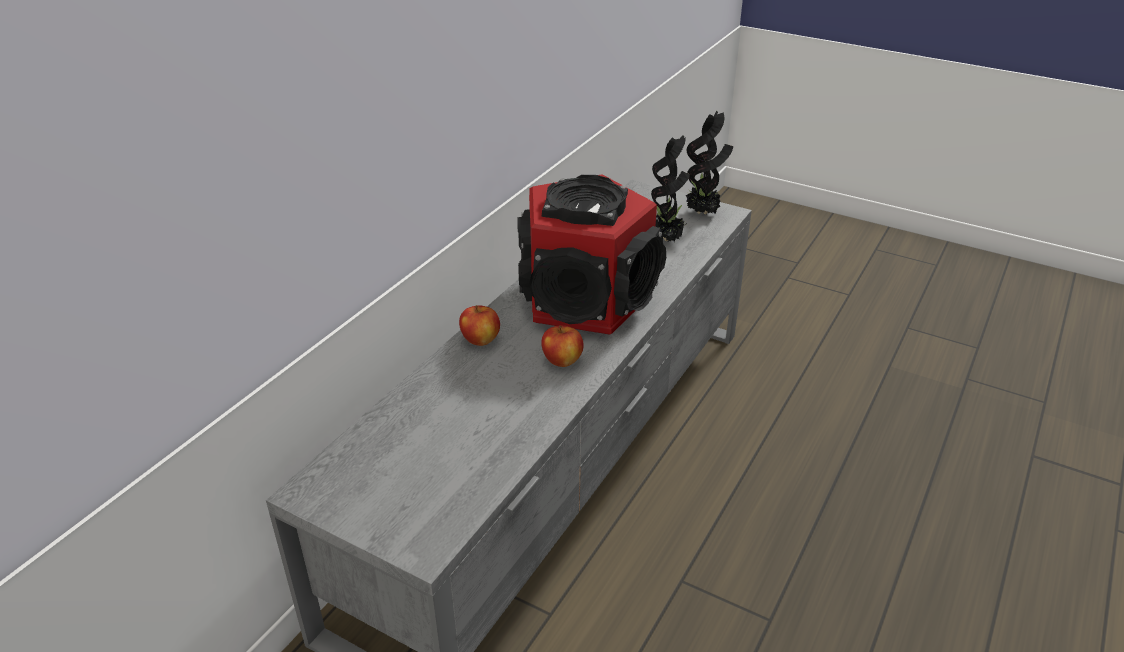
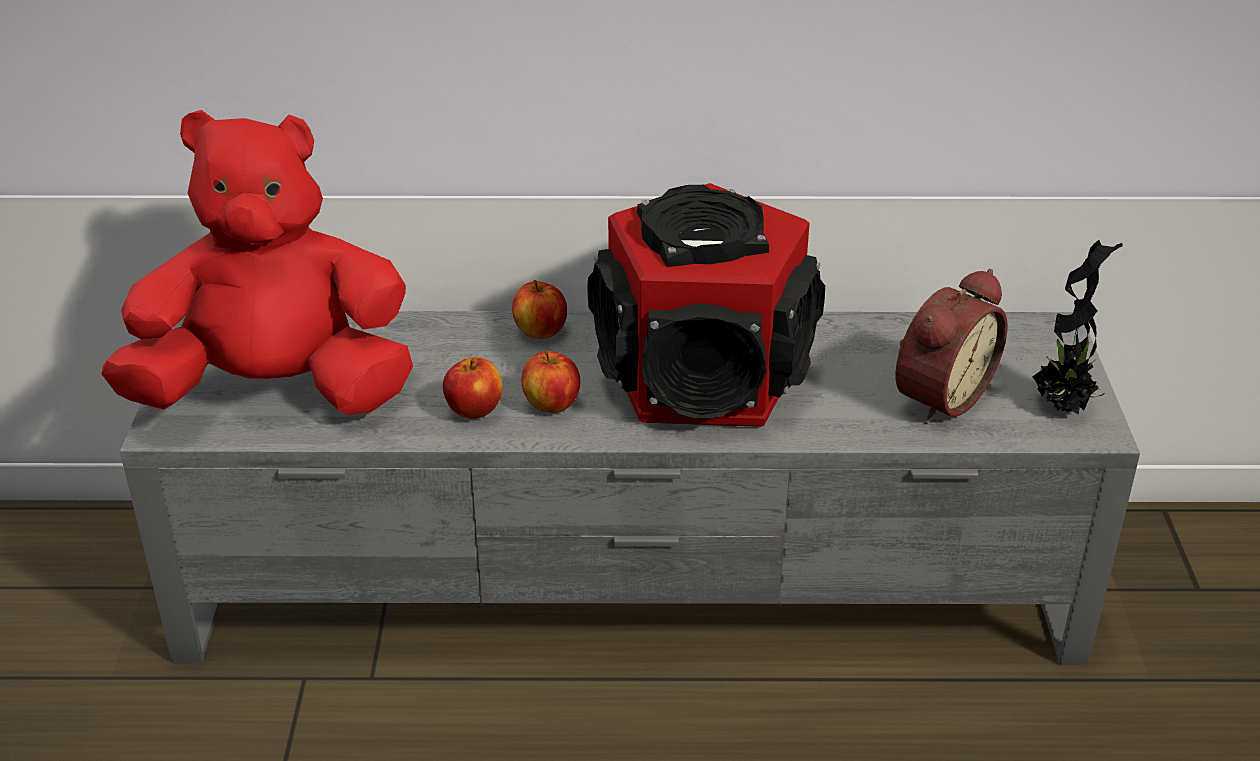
camera: 60 degrees right, 0 degrees up
potted plant [651,136,690,242] -> alarm clock [896,269,1008,424]
none -> red plush toy [102,110,413,415]
none -> apple [443,357,503,419]

